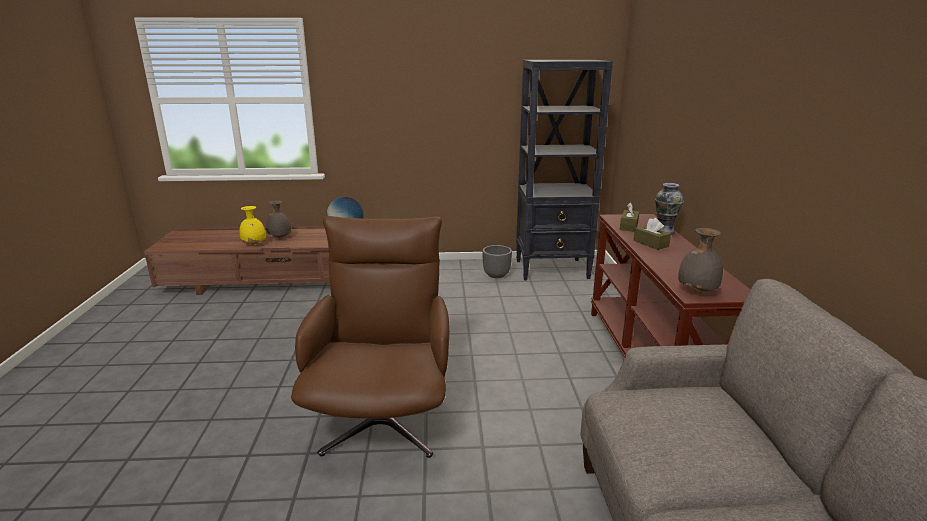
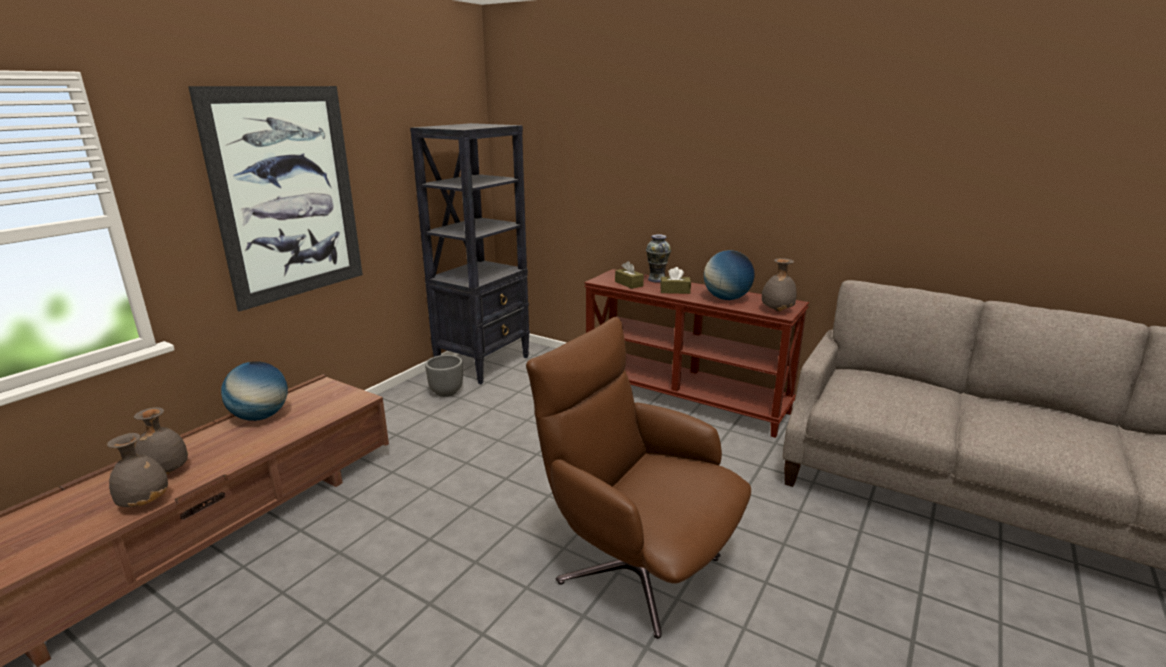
camera: 55 degrees left, 0 degrees up
yellow vase [239,206,266,245] -> grey vase [107,433,168,507]
none -> picture [188,86,363,312]
none -> globe [704,250,755,300]

